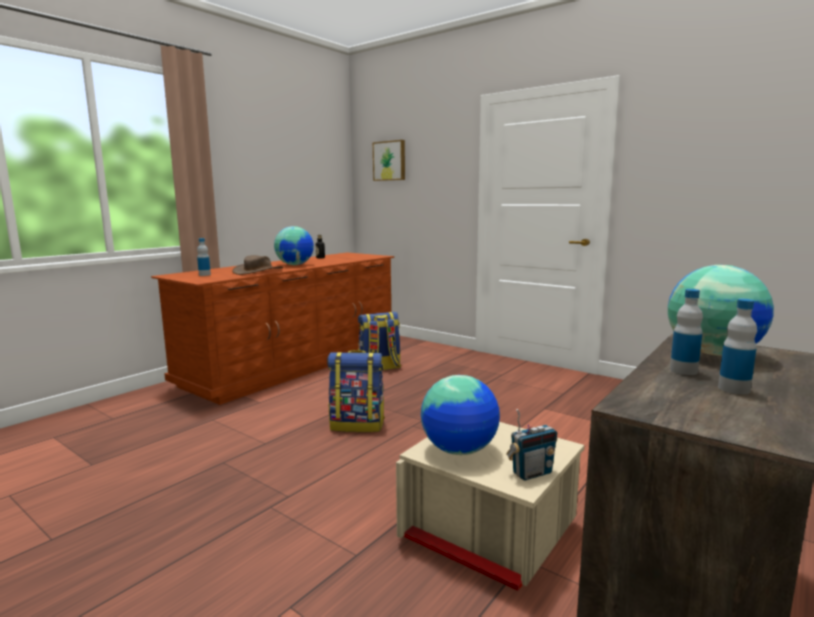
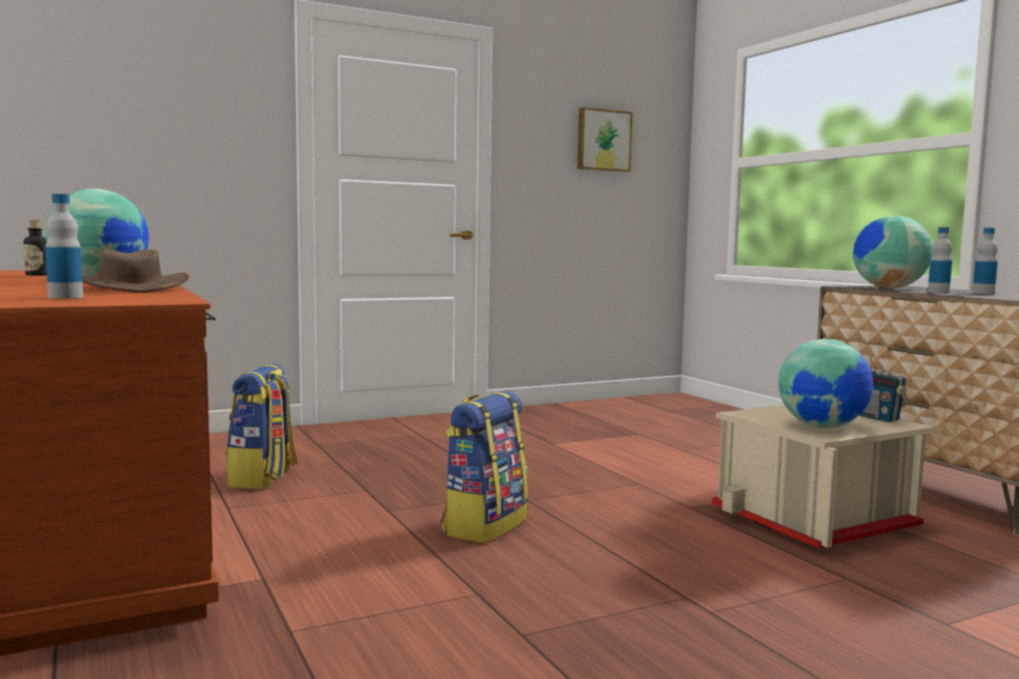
camera: 65 degrees left, 5 degrees down
picture [373,140,405,181] -> picture moved to [577,107,633,172]
radio [506,409,557,481] -> radio turned 150 degrees clockwise [859,347,909,422]

